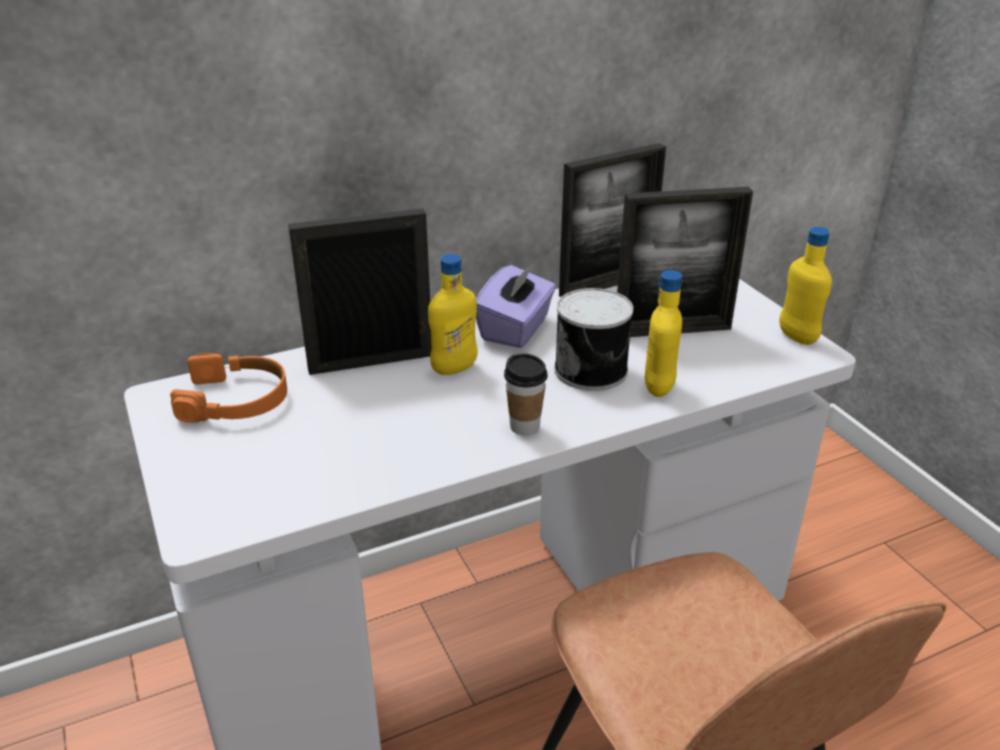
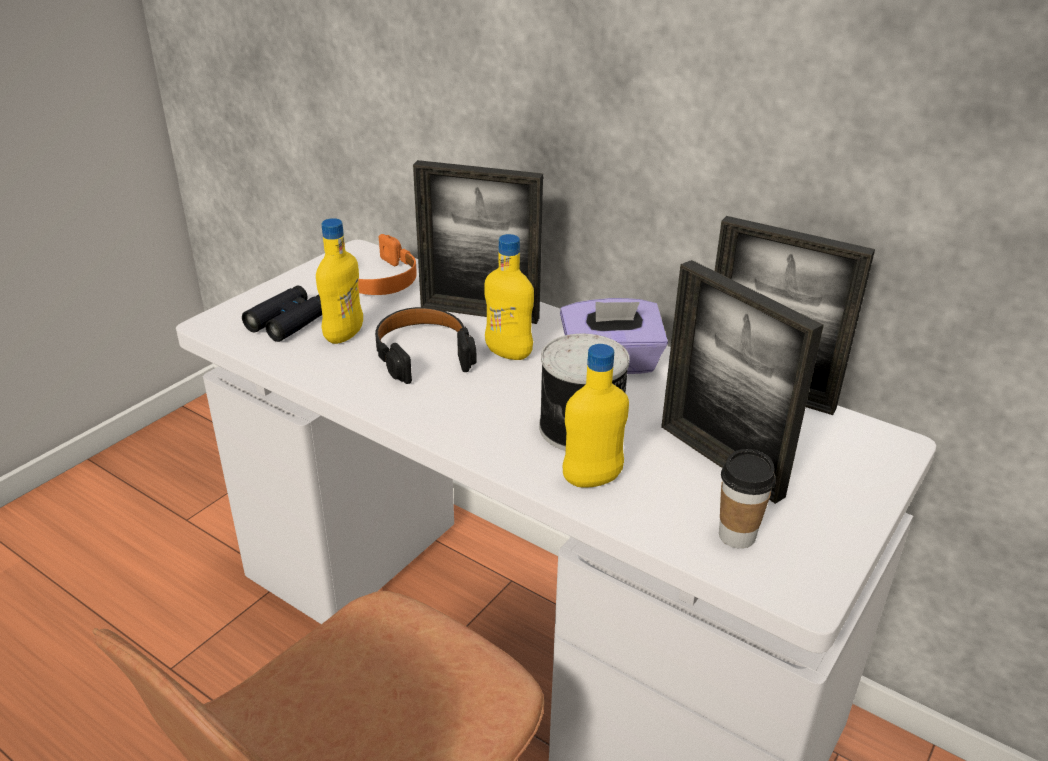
camera: 60 degrees right, 0 degrees up
picture frame [288,208,432,375] -> picture frame turned 150 degrees clockwise [413,160,543,324]
cup [504,353,548,436] -> cup moved to [719,449,776,549]
yellow bottle [779,227,832,345] -> yellow bottle moved to [316,218,363,344]
none -> black binoculars [242,285,322,342]
none -> black headphones [375,307,477,384]

